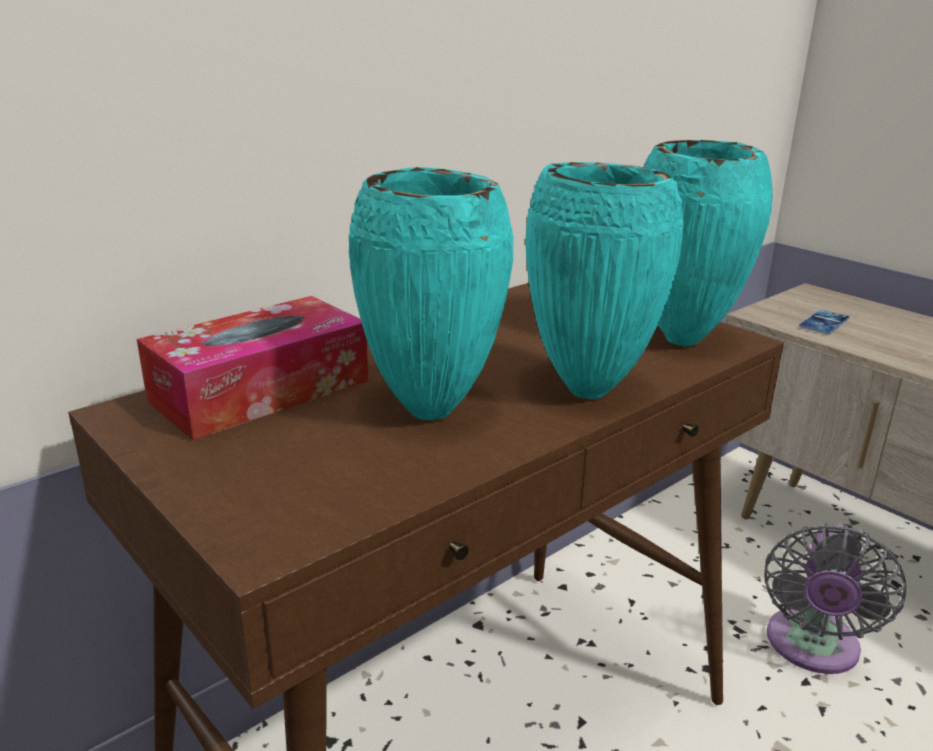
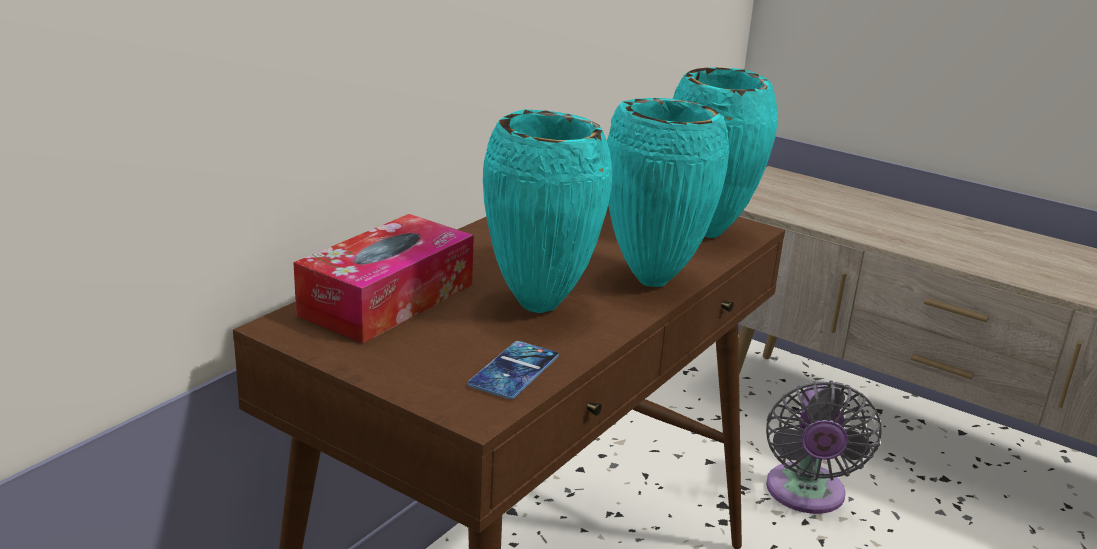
camera: 15 degrees left, 0 degrees up
phone [799,310,850,334] -> phone moved to [468,341,559,399]

